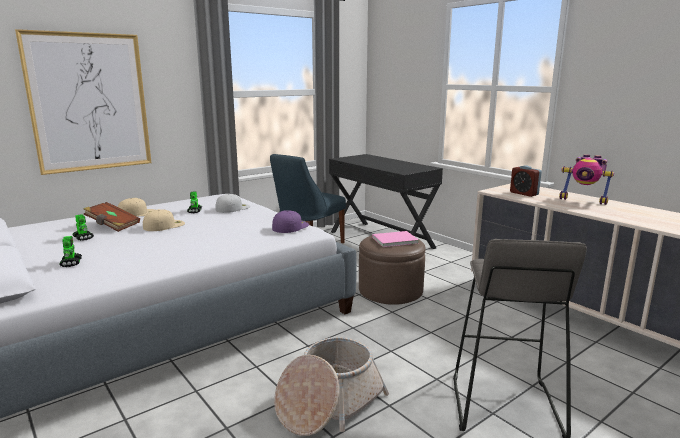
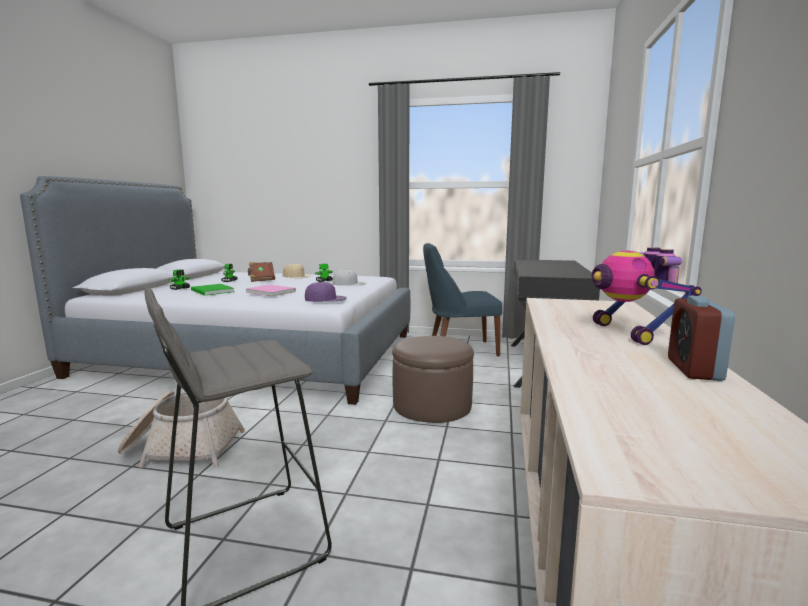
camera: 50 degrees right, 5 degrees down
picture [15,29,152,175] -> none
beige cap [143,209,185,231] -> none
pink book [372,231,419,247] -> pink book moved to [246,284,296,297]
alarm clock [510,166,542,197] -> alarm clock moved to [668,296,735,381]
none -> green book [191,284,235,296]

